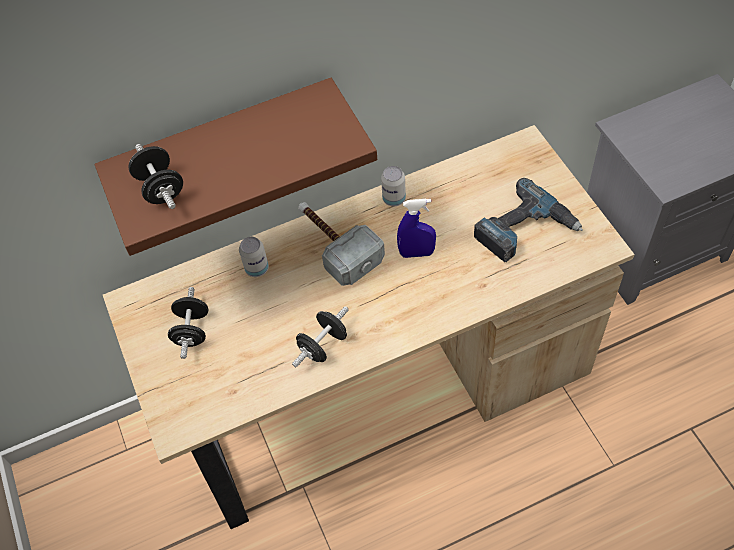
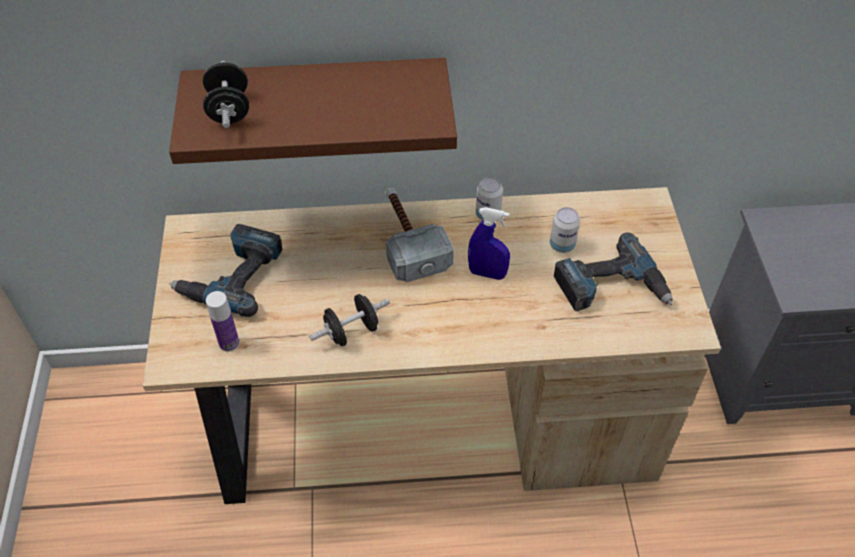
camera: 15 degrees right, 5 degrees down
black dumbbell [168,287,208,359] -> power drill [169,224,283,317]
can [239,237,269,277] -> can moved to [550,207,580,253]
none -> bottle [206,291,239,352]

